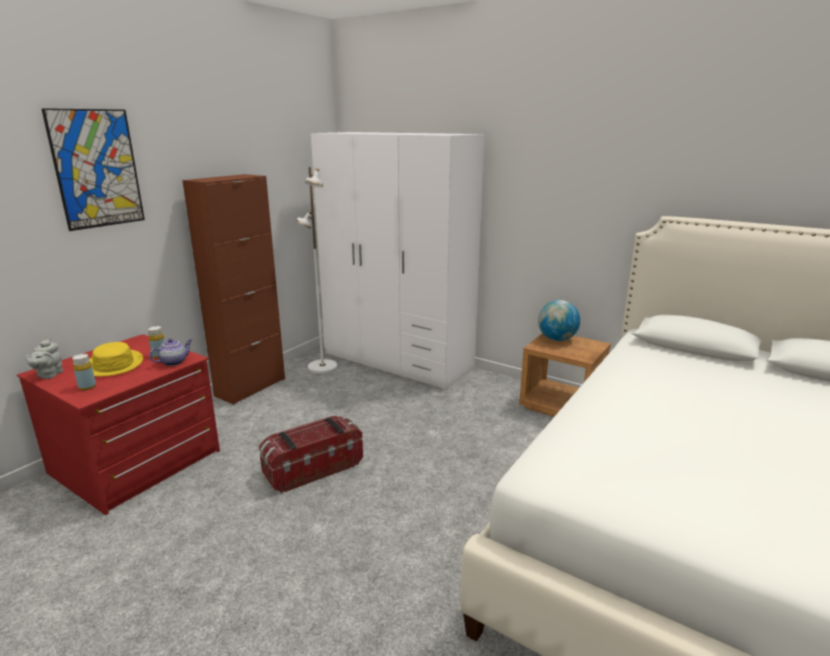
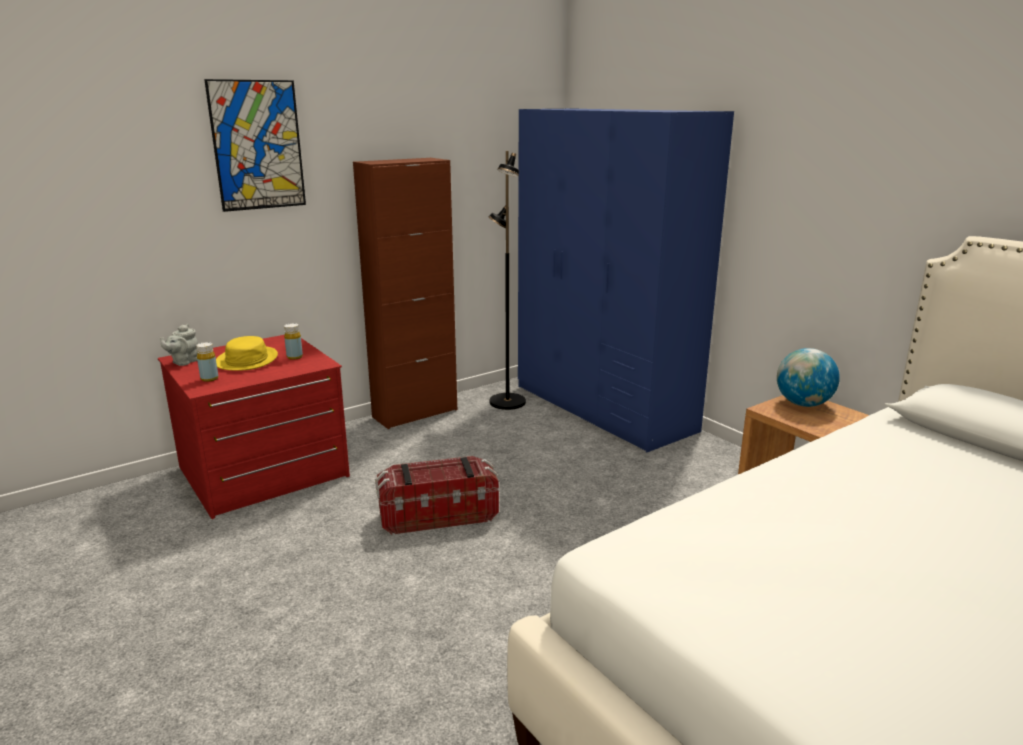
camera: 20 degrees right, 0 degrees up
teapot [149,339,192,366] -> none
white floor lamp [296,167,337,373] -> black floor lamp [489,151,526,410]
white wardrobe [311,132,485,390] -> blue wardrobe [518,108,734,452]

